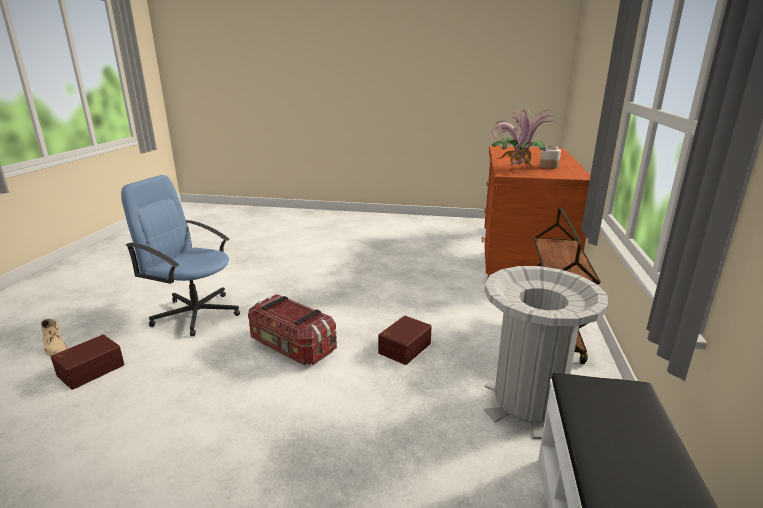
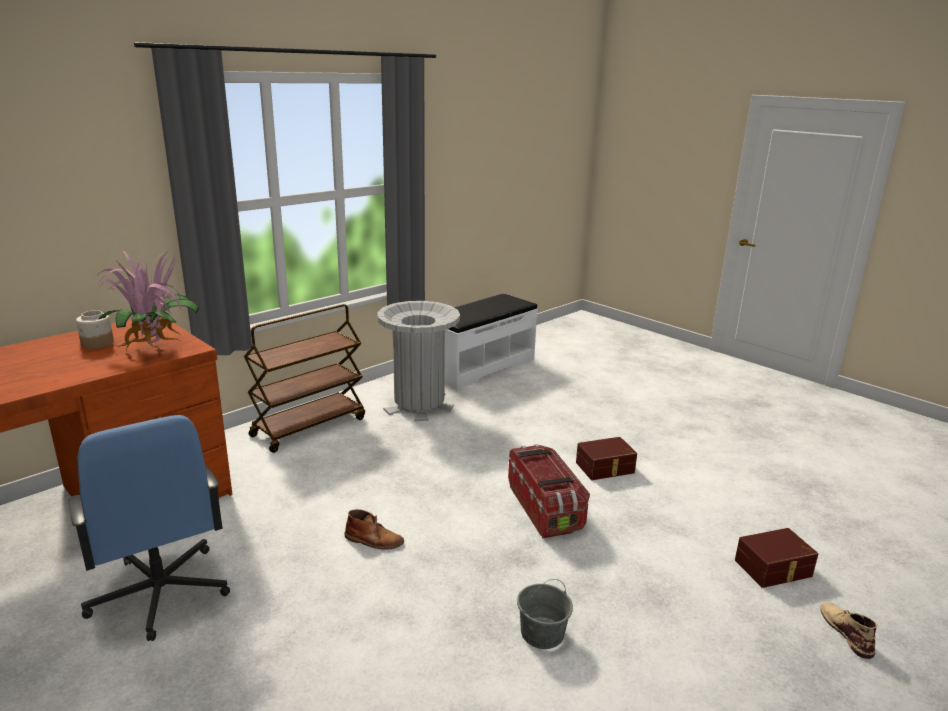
camera: 145 degrees left, 0 degrees up
blue office chair [121,175,240,336] -> blue office chair moved to [68,415,230,641]
brown storage box [378,316,432,365] -> brown storage box moved to [576,437,637,480]
none -> brown boot [344,509,404,550]
none -> grey bucket [517,579,573,649]

